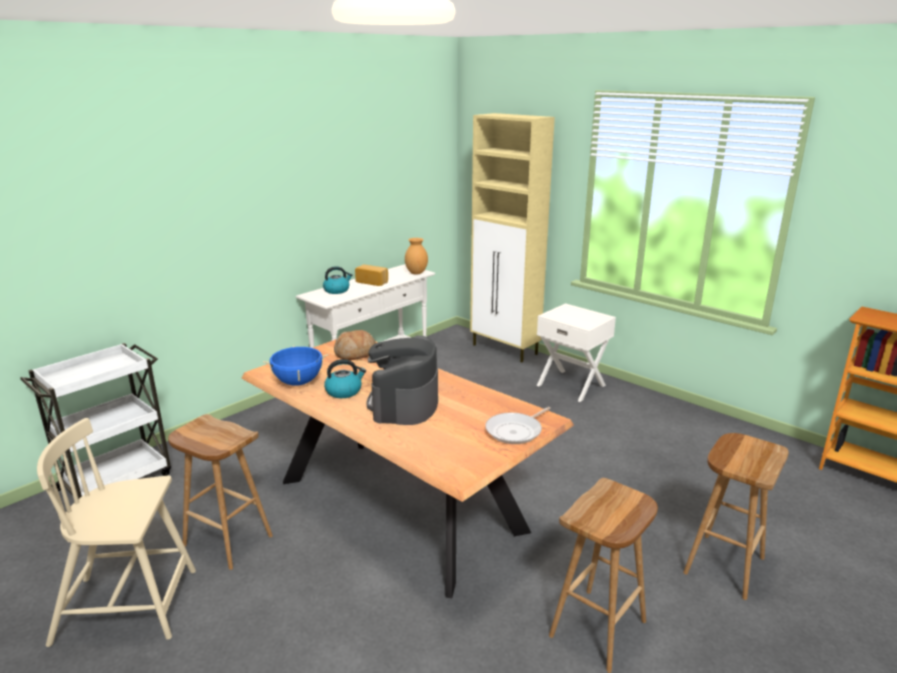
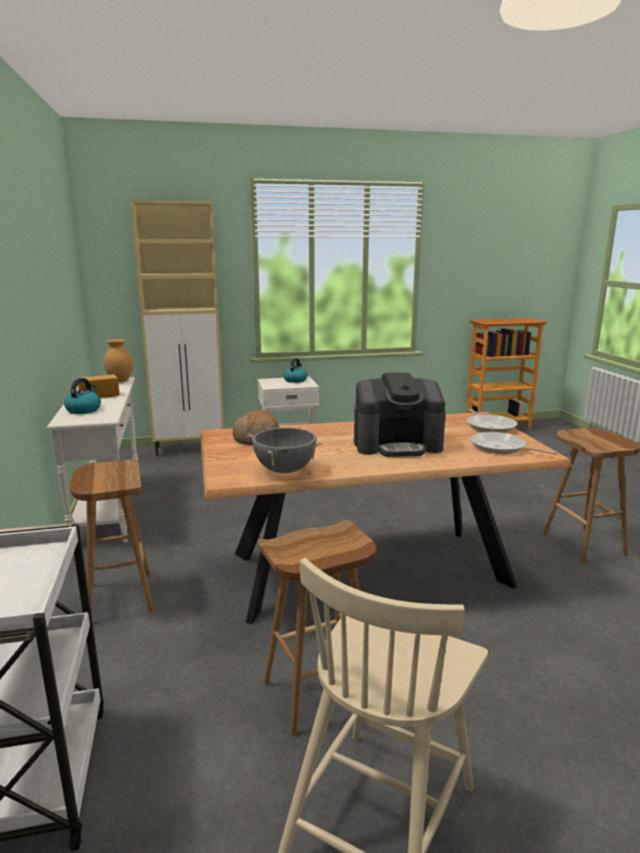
camera: 55 degrees left, 5 degrees down
blue cooking pot [263,345,328,386] -> grey cooking pot [248,427,323,473]
kettle [324,359,366,398] -> kettle moved to [283,358,307,383]
coffee machine [366,335,438,425] -> coffee machine turned 45 degrees counterclockwise [354,372,446,457]
brown stool [683,433,789,600] -> brown stool moved to [70,459,154,616]
none -> frying pan [470,432,558,455]

